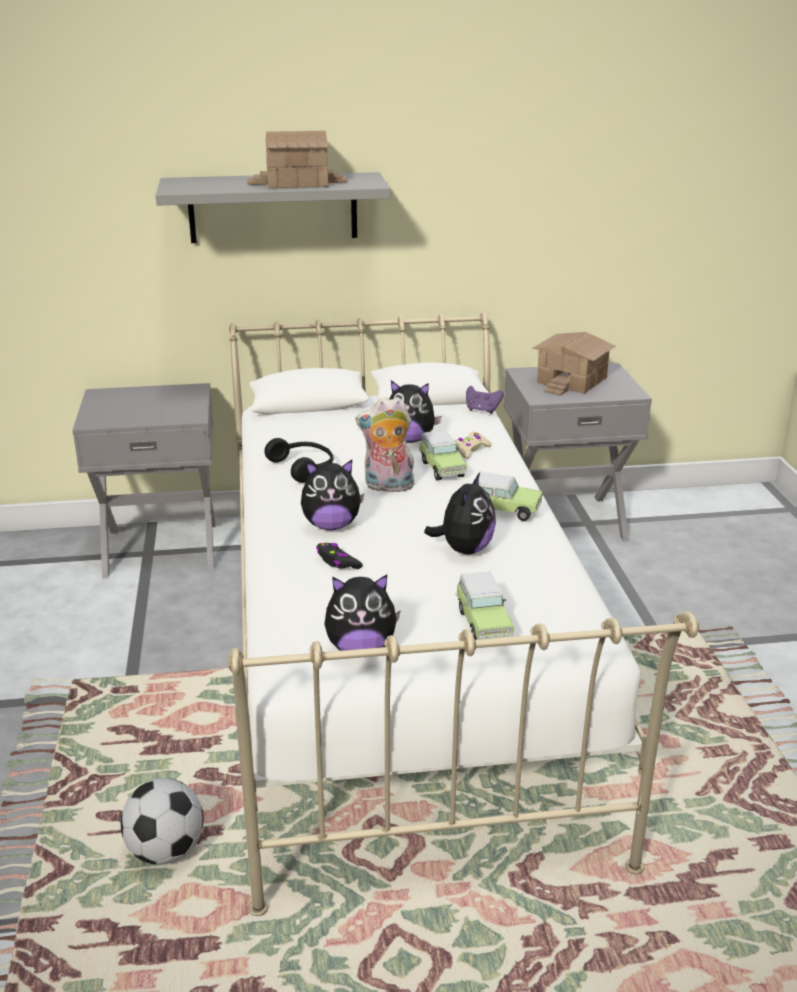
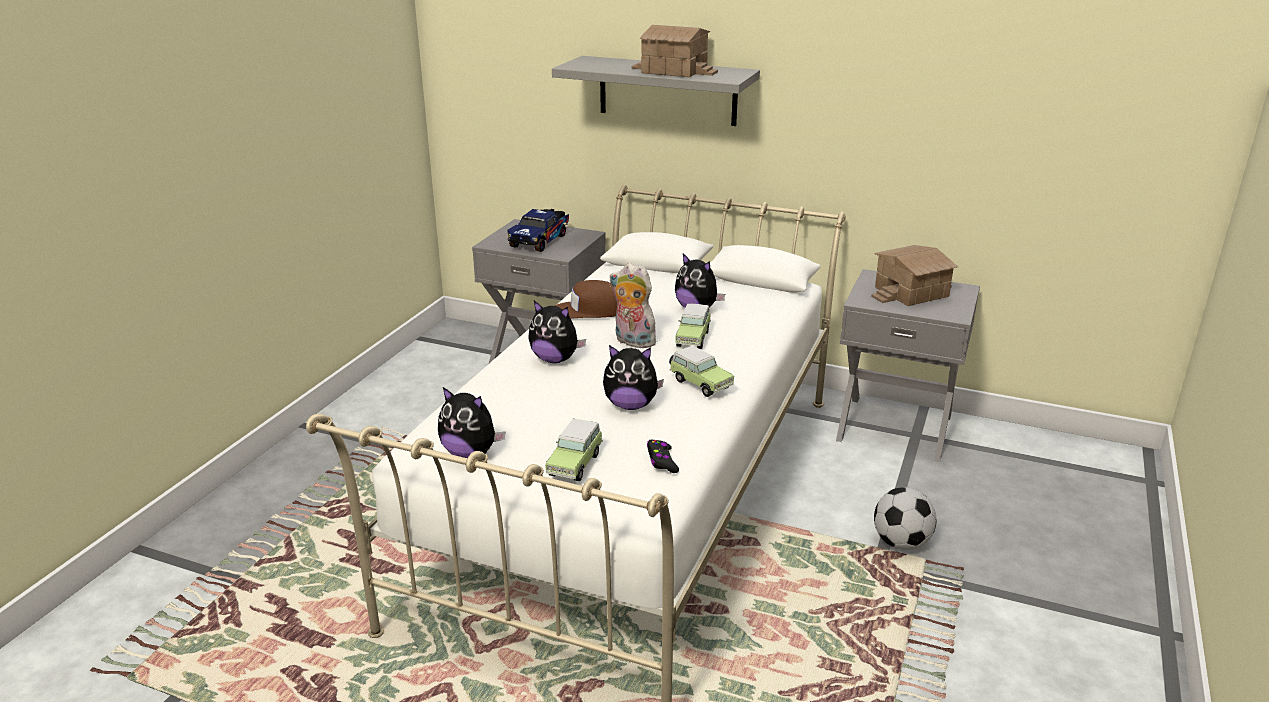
camera: 30 degrees right, 0 degrees up
football [121,778,203,865] -> football moved to [874,487,937,550]
black headphones [264,438,333,483] -> brown cap [555,280,617,319]
black game controller [316,543,363,569] -> black game controller moved to [647,440,679,473]
plush toy [424,472,496,555] -> plush toy turned 45 degrees clockwise [603,345,664,410]
beige game controller [455,432,492,459] -> none
purple game controller [466,386,504,414] -> none
none -> toy truck [507,209,569,252]

